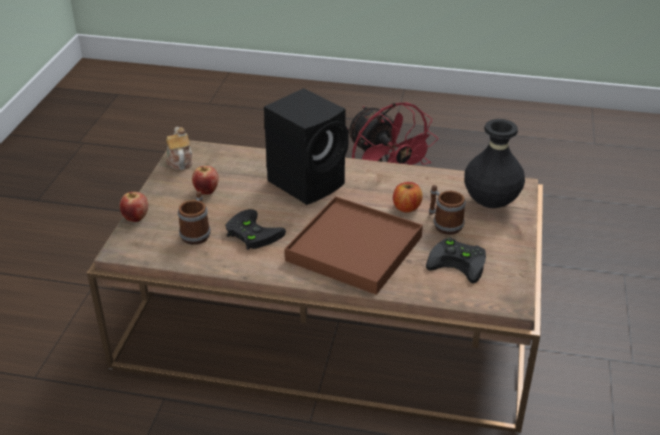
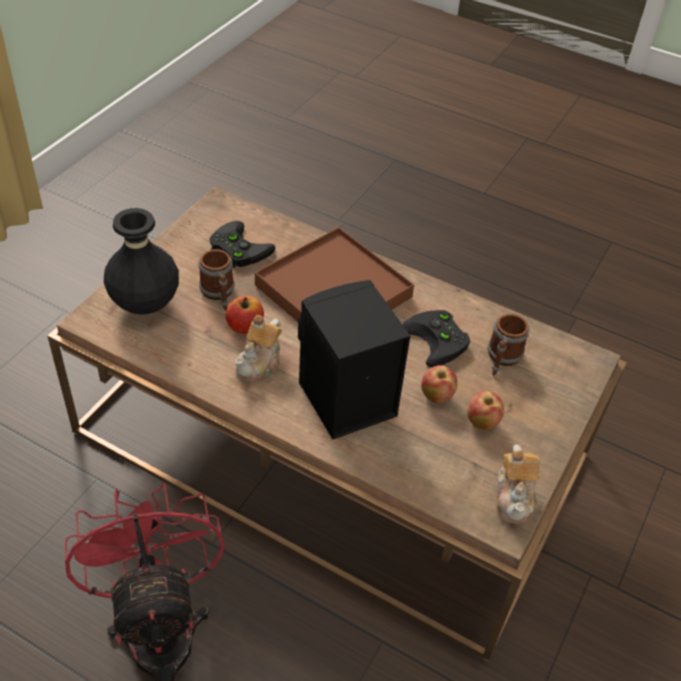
camera: 165 degrees left, 10 degrees up
apple [120,192,148,222] -> apple moved to [421,365,457,403]
none -> teapot [235,315,282,382]

